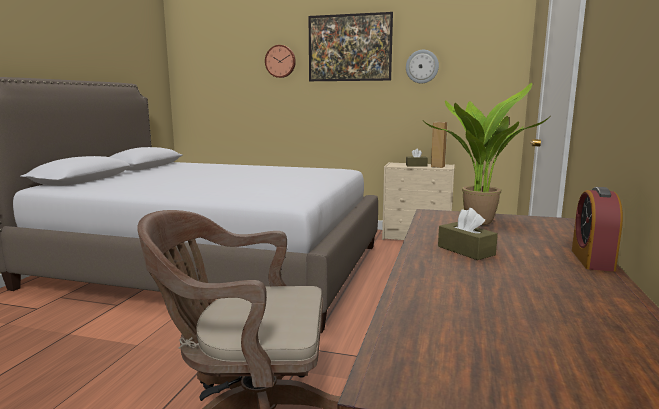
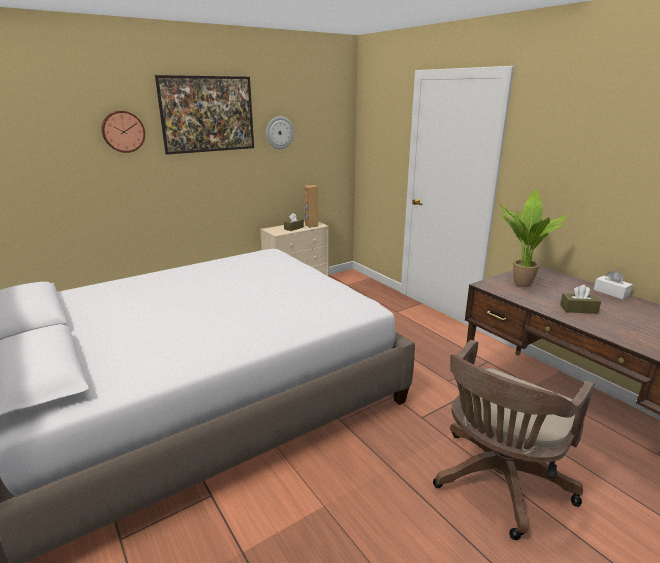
camera: 50 degrees left, 10 degrees up
alarm clock [572,187,623,271] -> white tissue box [594,270,633,299]

